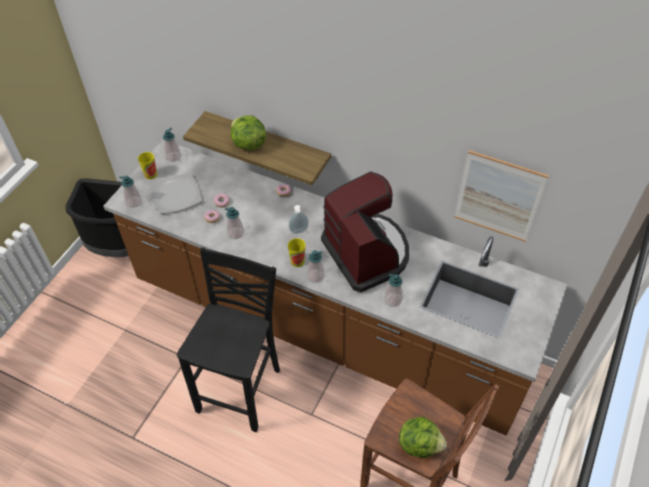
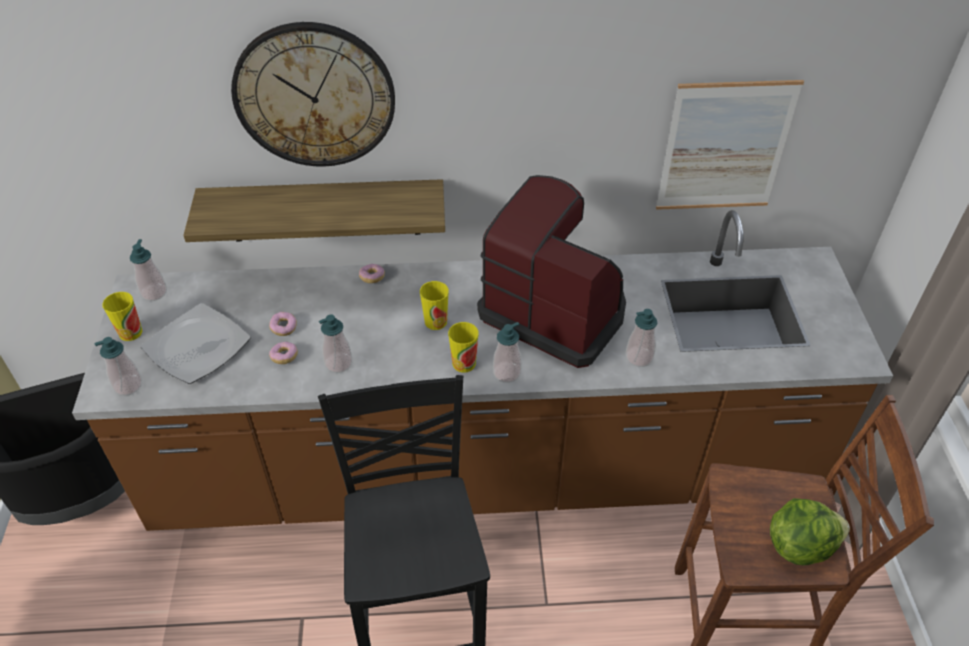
camera: 30 degrees left, 5 degrees down
lettuce [230,115,266,150] -> none
soap dispenser [289,205,309,234] -> cup [420,281,449,330]
none -> wall clock [231,22,395,167]

